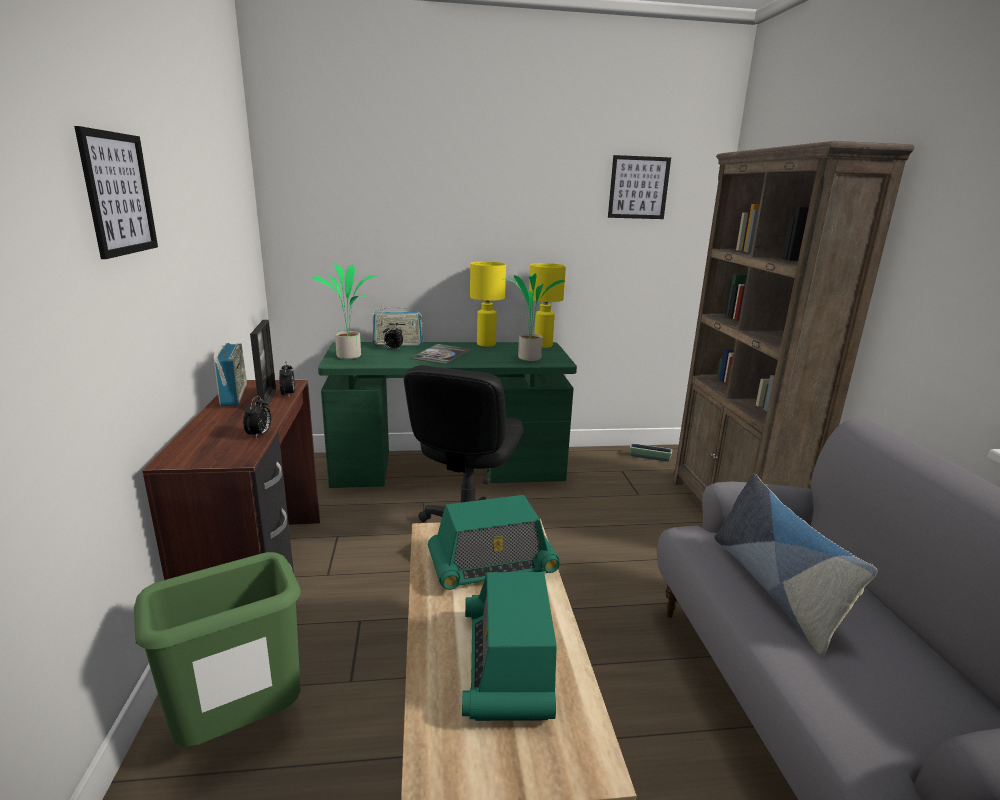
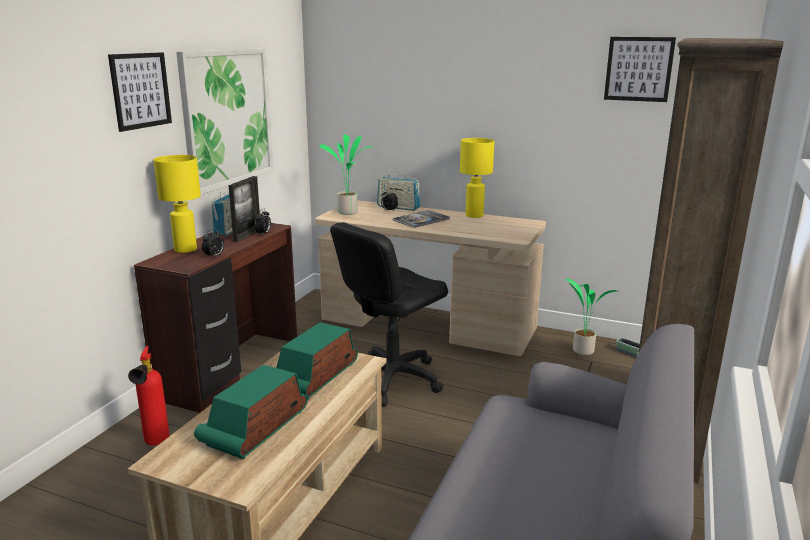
camera: 30 degrees right, 0 degrees up
green trash can [134,552,301,747] -> fire extinguisher [128,346,170,446]
green desk [318,342,577,488] -> beige desk [315,200,546,356]
radio [428,495,560,590] -> radio turned 105 degrees clockwise [276,322,358,400]
potted plant [504,273,565,361] -> potted plant moved to [565,279,619,355]
yellow table lamp [529,263,566,348] -> yellow table lamp moved to [153,155,201,253]
pillow [714,473,877,655] -> none
none -> picture [176,48,274,194]

